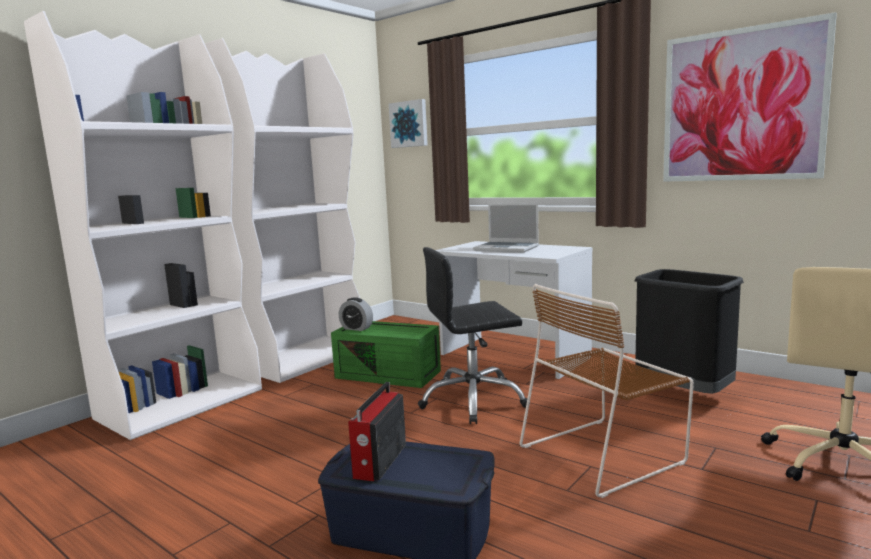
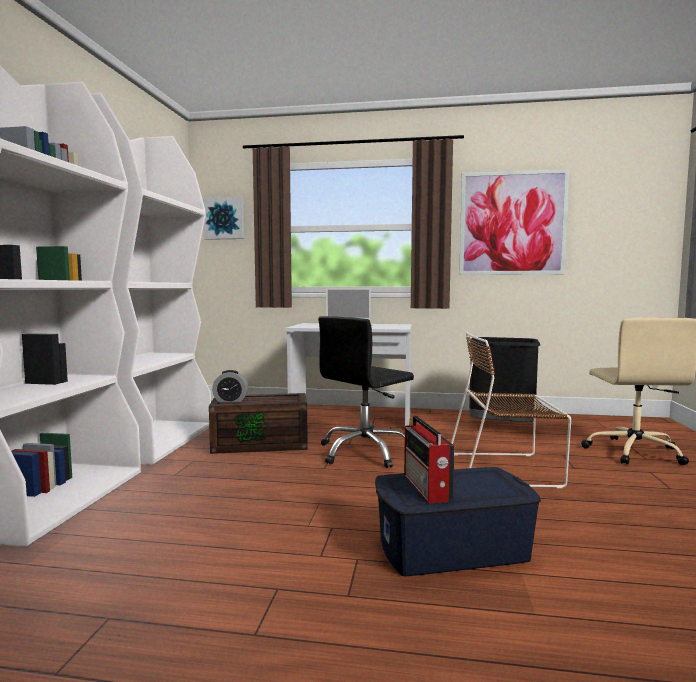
camera: 30 degrees left, 5 degrees down
green storage box [331,321,441,388] -> brown storage box [209,393,308,454]
brown chair [520,284,694,498] -> brown chair turned 60 degrees clockwise [451,332,571,488]

